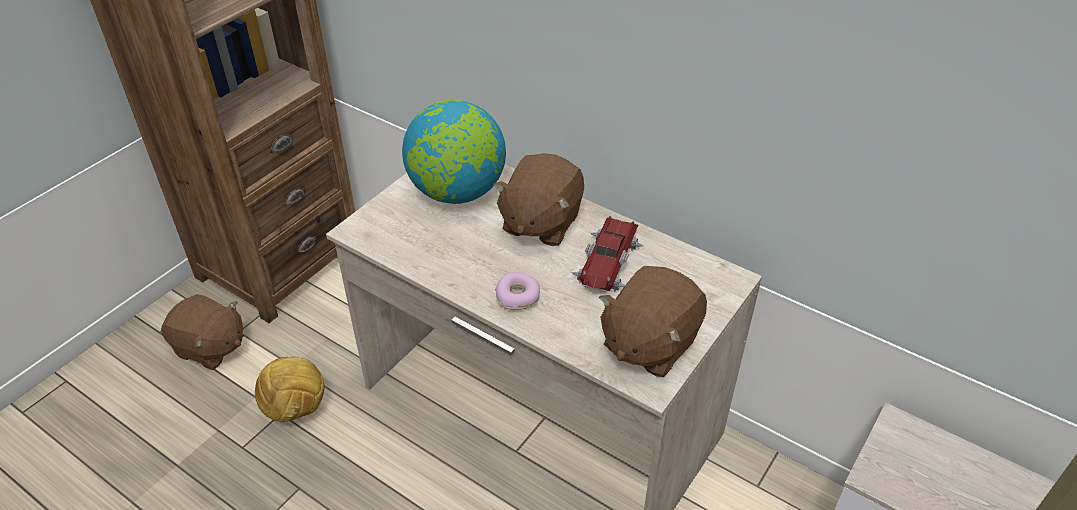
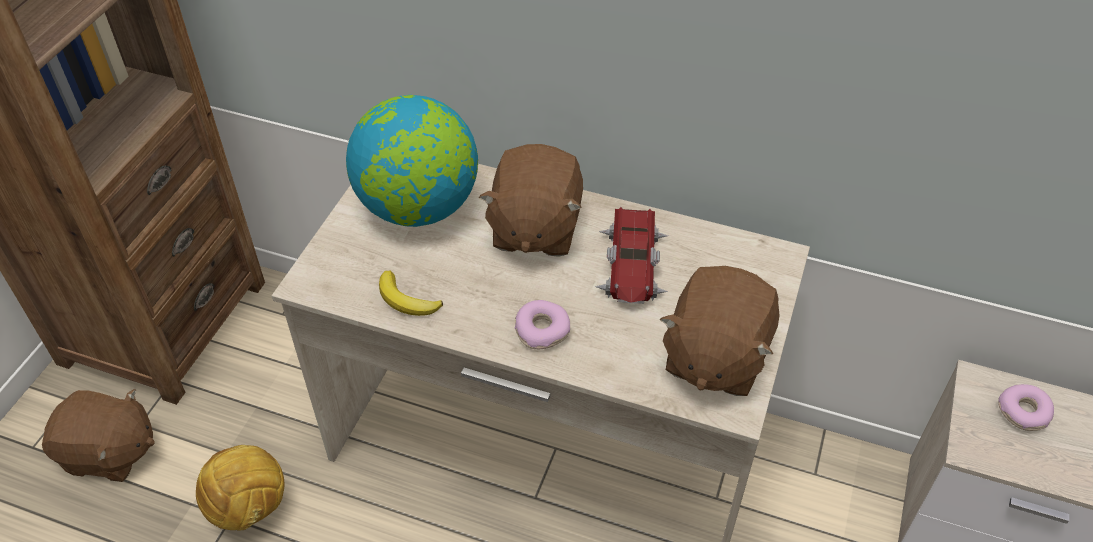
camera: 15 degrees left, 5 degrees up
none -> banana [379,271,443,316]
none -> donut [998,384,1054,431]

